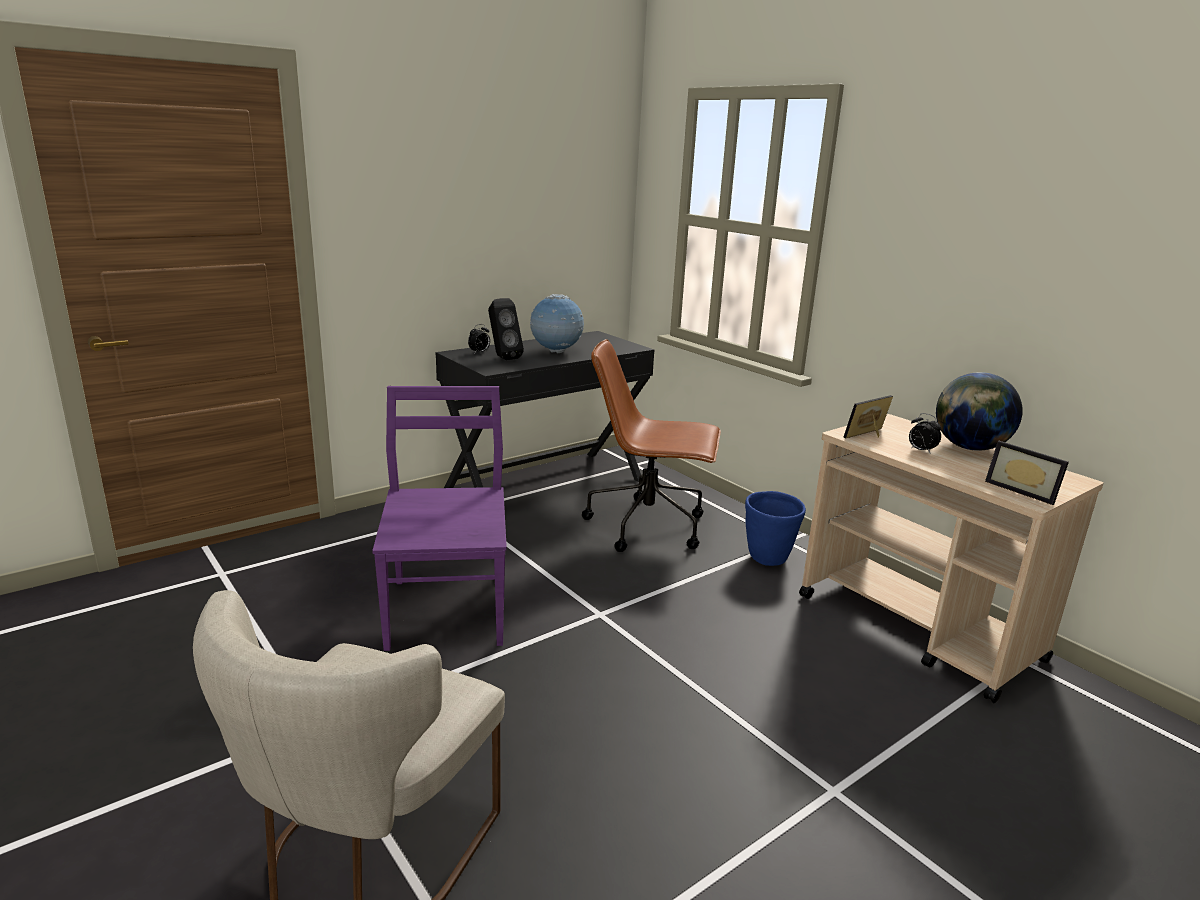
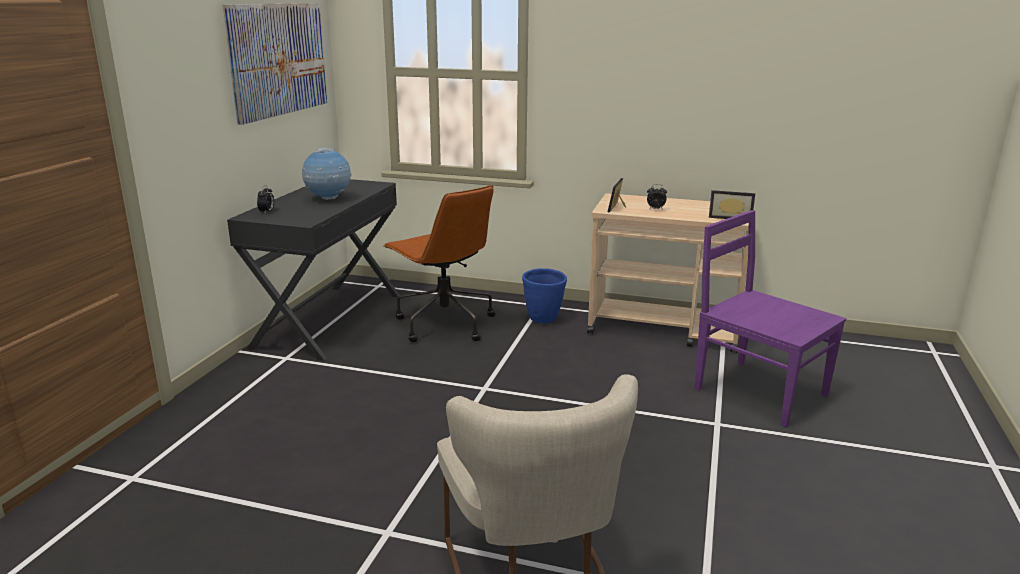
camera: 35 degrees left, 0 degrees up
purple chair [372,386,507,651] -> purple chair moved to [695,210,846,427]
black speaker [488,298,524,360] -> none
brown office chair [582,339,721,552] -> brown office chair turned 105 degrees counterclockwise [383,185,496,342]
globe [936,372,1023,451] -> none
none -> picture [222,3,327,125]

